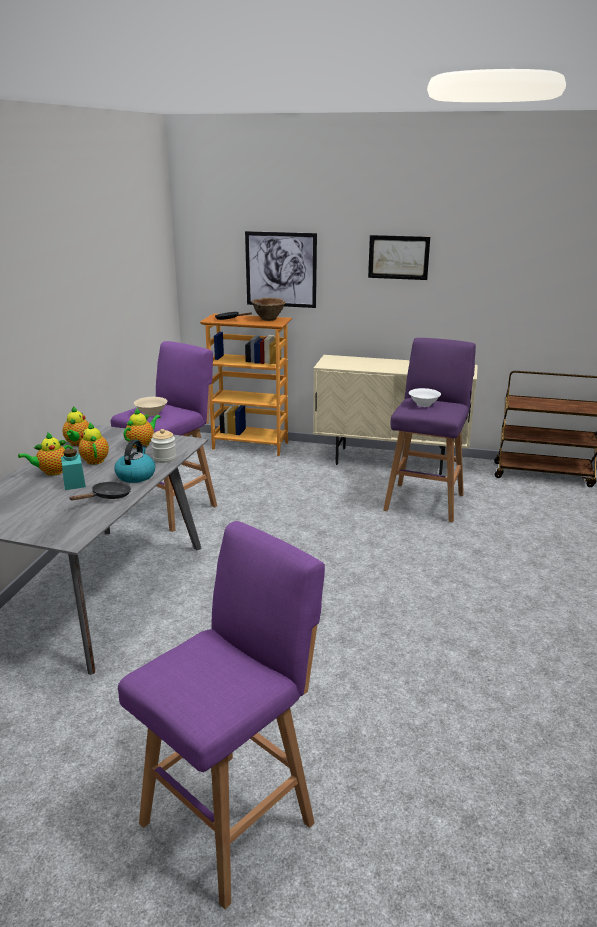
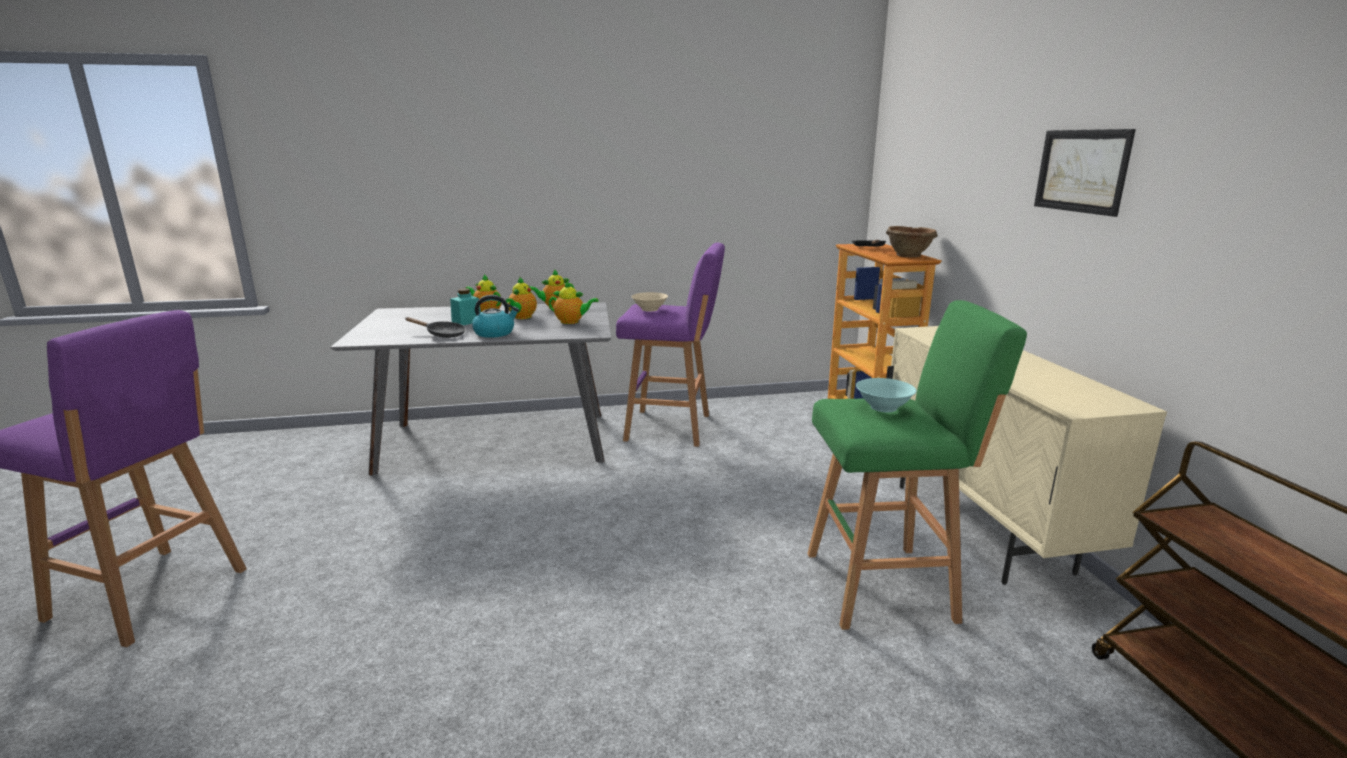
camera: 65 degrees right, 5 degrees down
teapot [79,422,109,465] -> teapot turned 150 degrees clockwise [506,277,537,319]
jar [151,429,176,463] -> none
picture [245,231,317,308] -> none
purple stool [383,338,476,523] -> green stool [807,300,1027,630]
white bowl [409,388,441,407] -> turquoise bowl [856,378,917,412]

